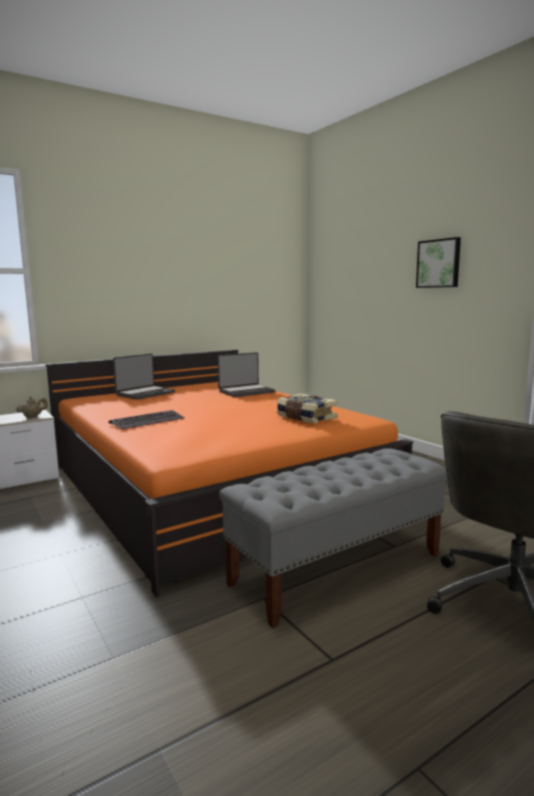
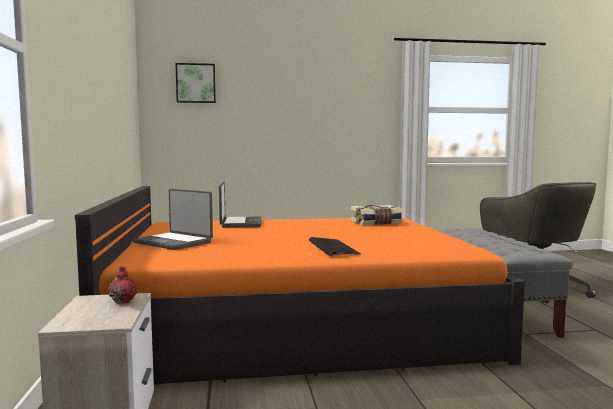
camera: 65 degrees left, 5 degrees down
beige teapot [16,396,48,418] -> red teapot [108,266,138,304]
laptop [113,353,175,400] -> laptop turned 150 degrees clockwise [133,189,213,250]
picture [416,237,461,288] -> picture moved to [175,63,216,103]

